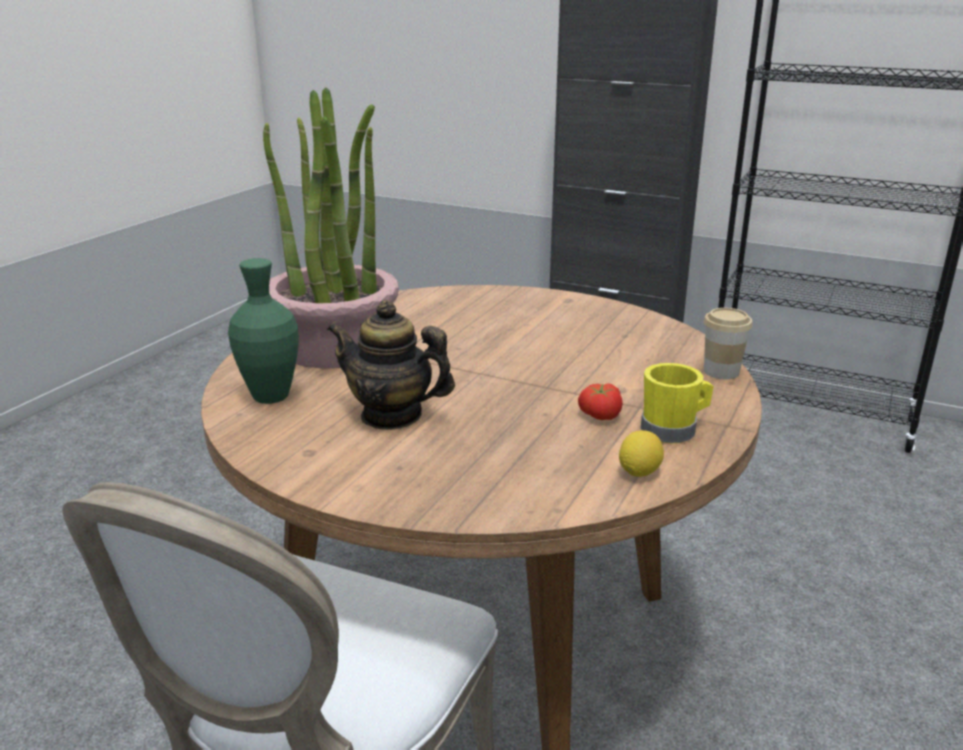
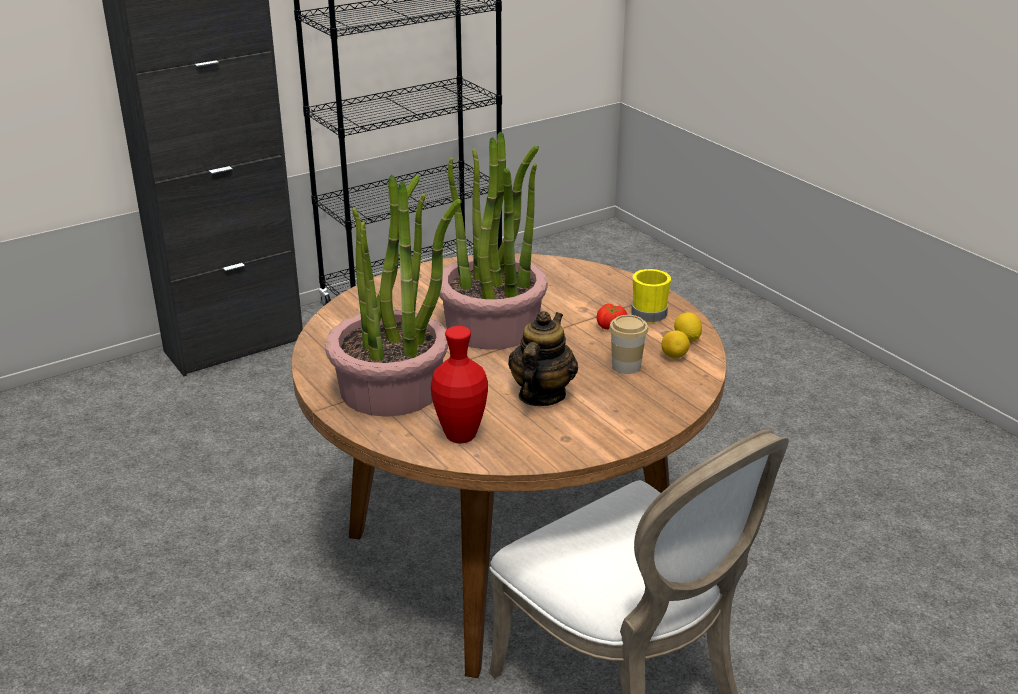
camera: 60 degrees left, 5 degrees up
green vase [228,258,299,404] -> red vase [431,326,488,444]
teapot [327,300,455,430] -> teapot turned 150 degrees clockwise [508,311,578,406]
cup [704,308,753,379] -> cup moved to [609,315,648,374]
none -> potted plant [439,132,548,350]
none -> lemon [661,331,690,359]

